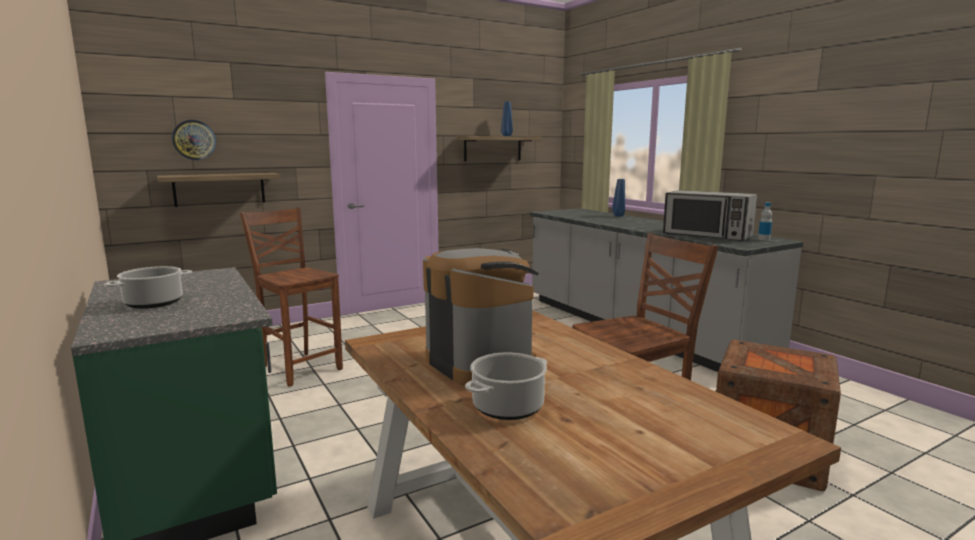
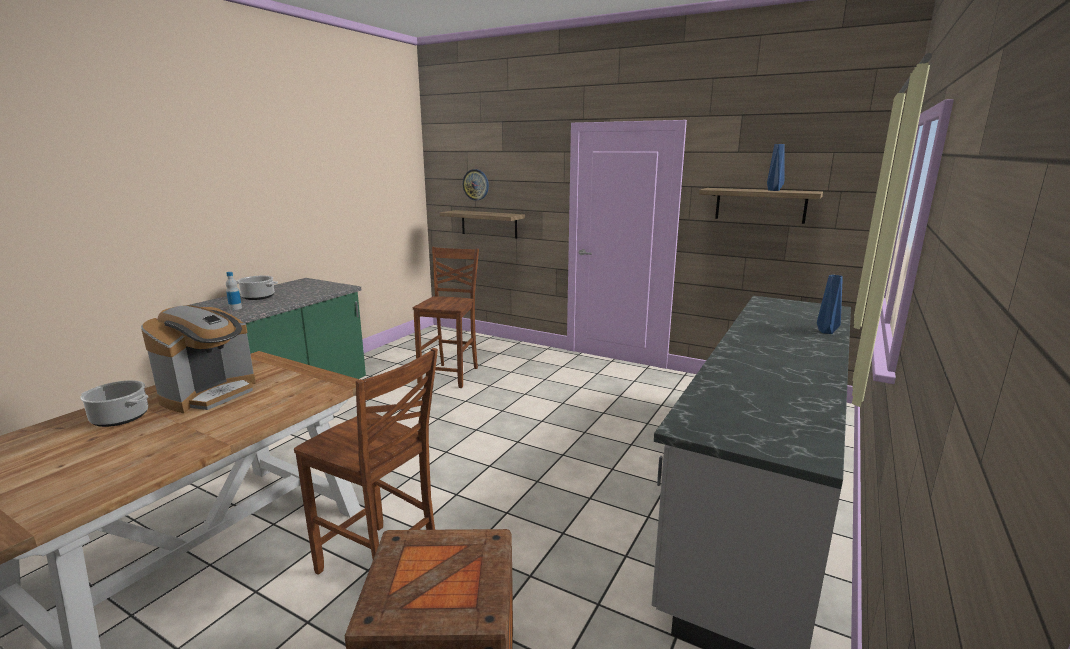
camera: 60 degrees right, 5 degrees up
microwave [663,190,757,241] -> none
bottle [758,203,772,241] -> bottle moved to [226,272,242,310]

